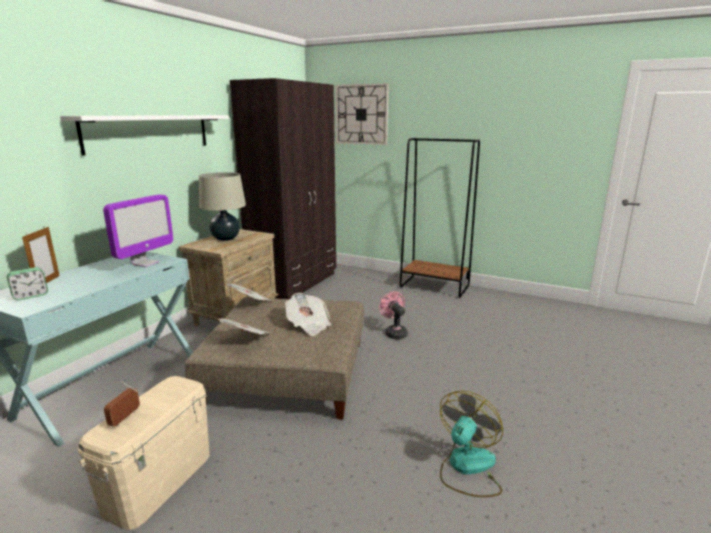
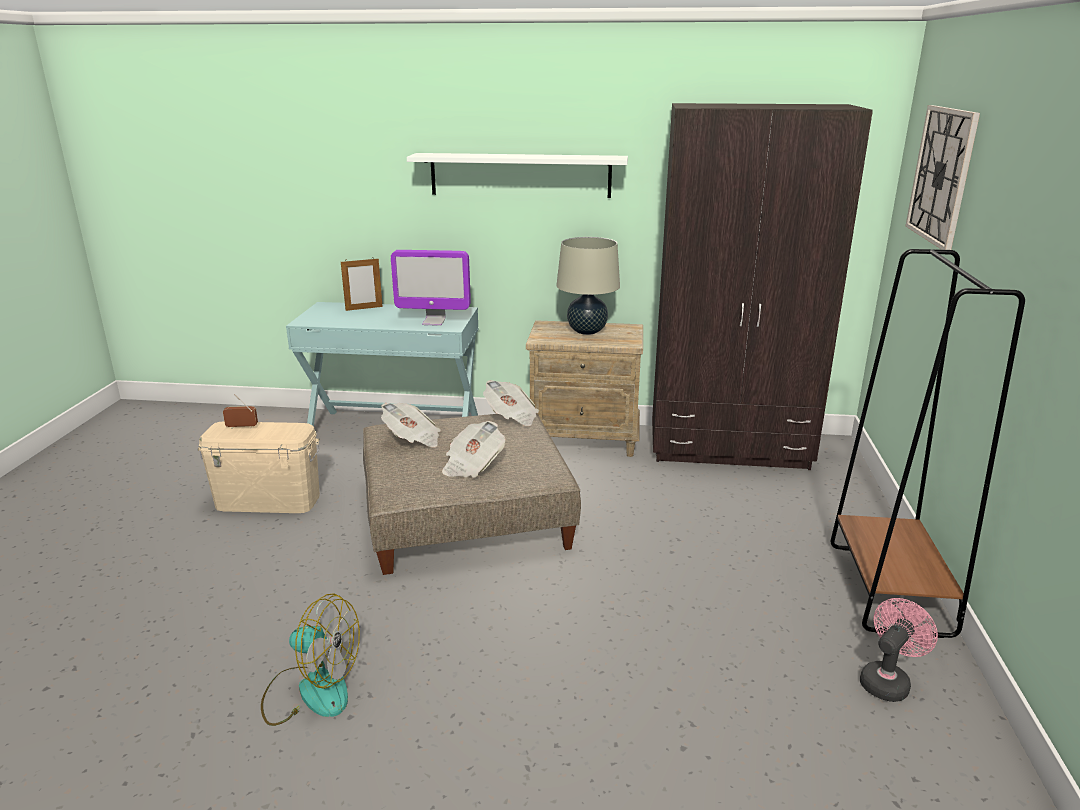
camera: 70 degrees right, 5 degrees up
alarm clock [7,267,48,300] -> none
pink fan [379,291,408,339] -> pink fan moved to [860,598,938,702]

